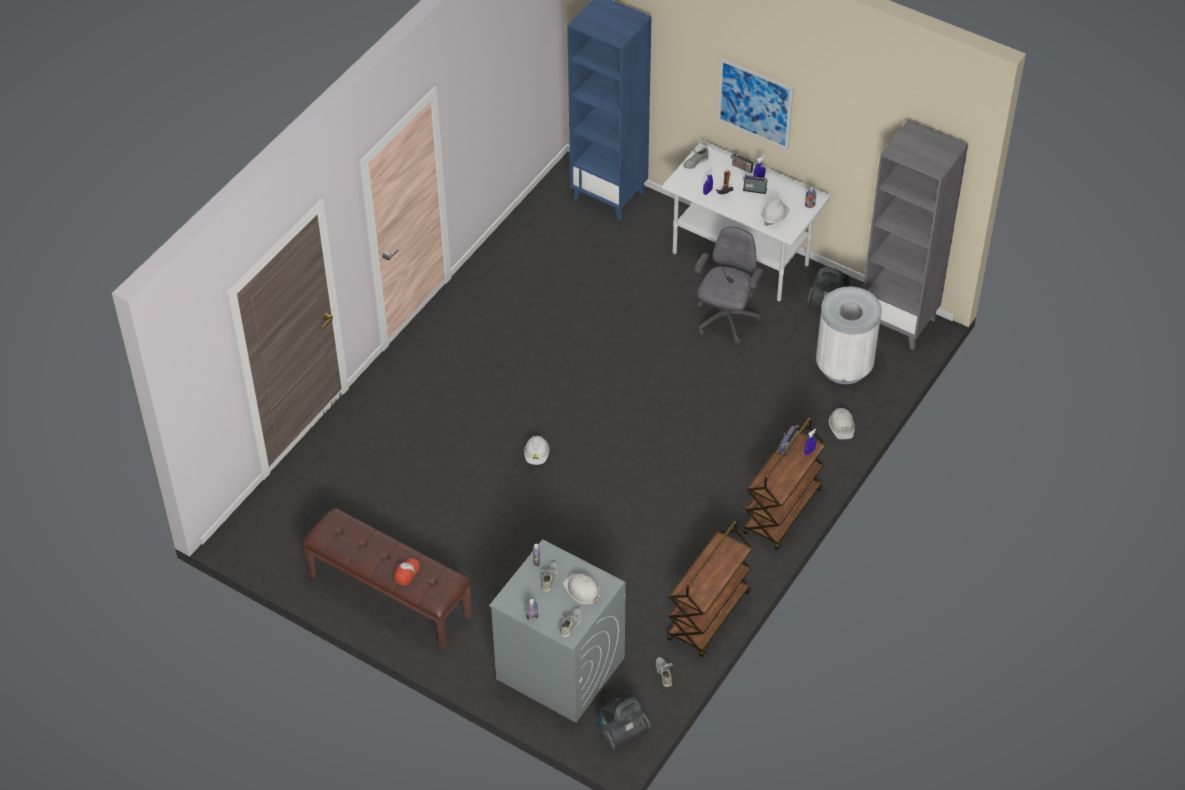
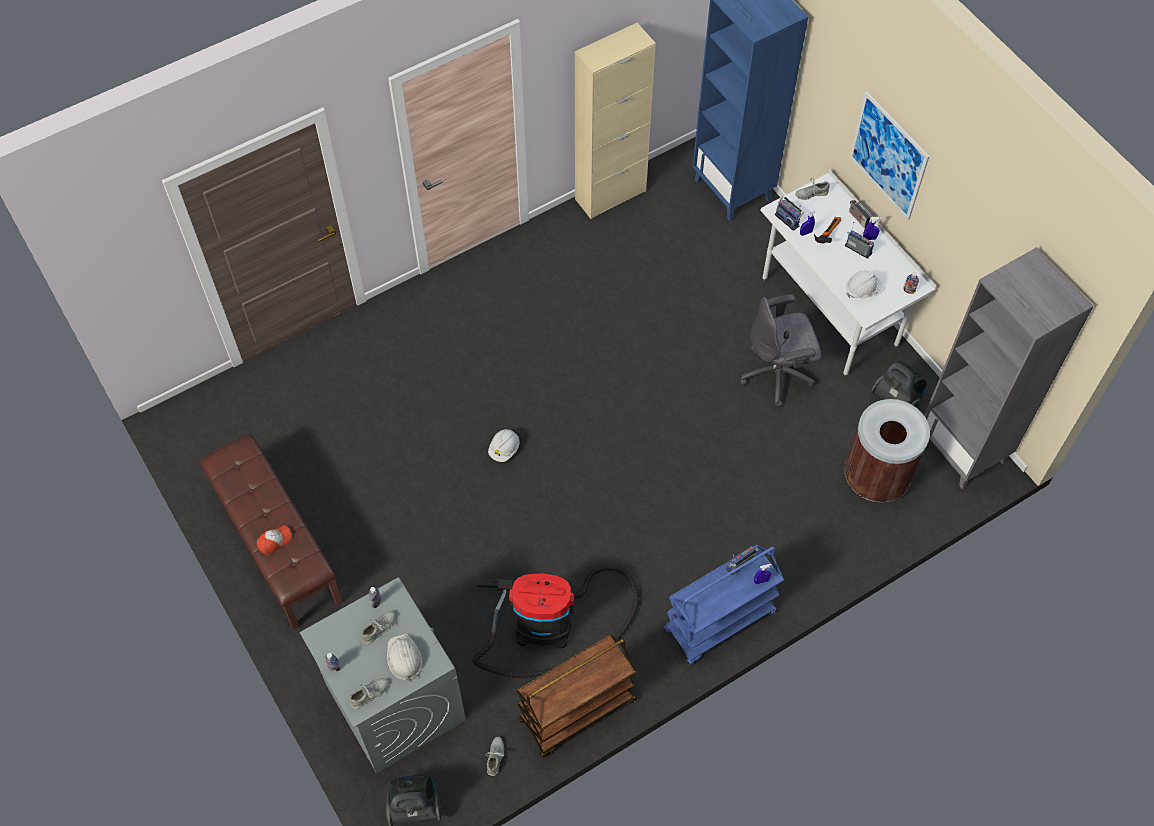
camera: 25 degrees right, 10 degrees up
grey office chair [694,227,764,344] -> grey office chair turned 150 degrees counterclockwise [740,294,822,408]
brown cart [743,417,826,550] -> blue cart [664,545,784,665]
white trash can [816,286,882,384] -> brown trash can [845,399,930,502]
white hard hat [829,408,855,440] -> none
none -> vacuum cleaner [472,565,639,679]
none -> beige cabinet [575,23,656,219]
none -> radio [775,196,804,231]

